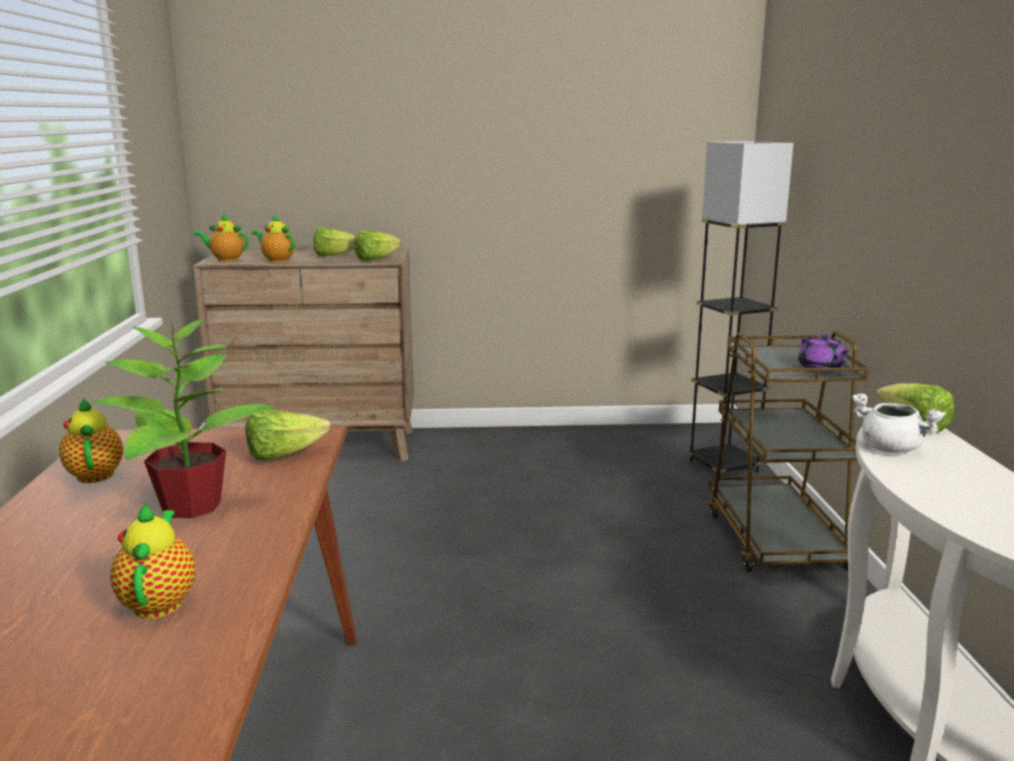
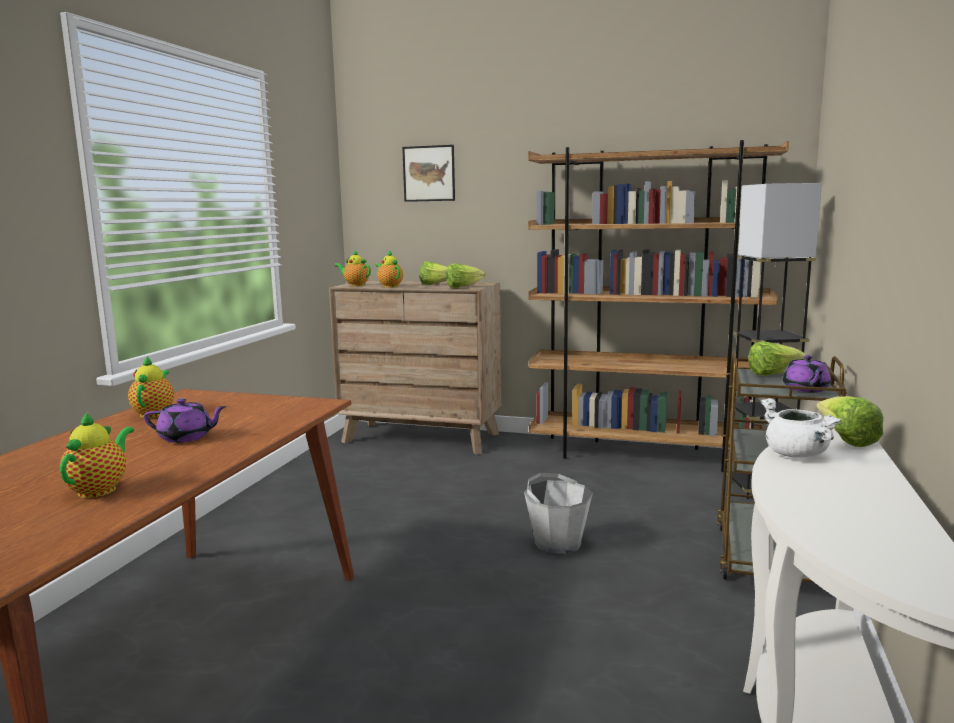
camera: 20 degrees right, 5 degrees down
potted plant [93,316,275,518] -> purple teapot [144,398,227,443]
lettuce [245,409,331,460] -> lettuce moved to [748,341,806,376]
none -> picture [402,145,455,202]
none -> grey bucket [524,473,593,554]
none -> brown bookcase [528,140,789,472]

